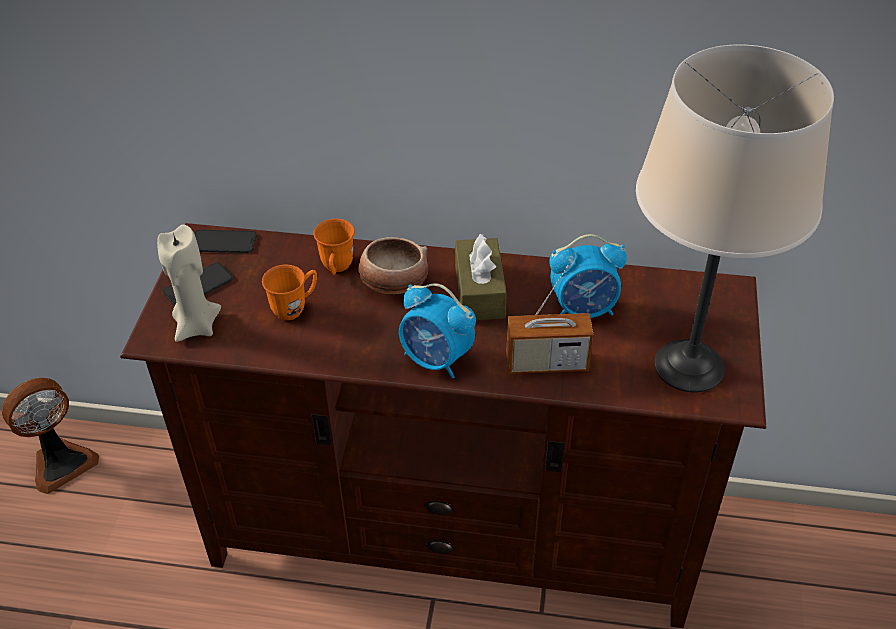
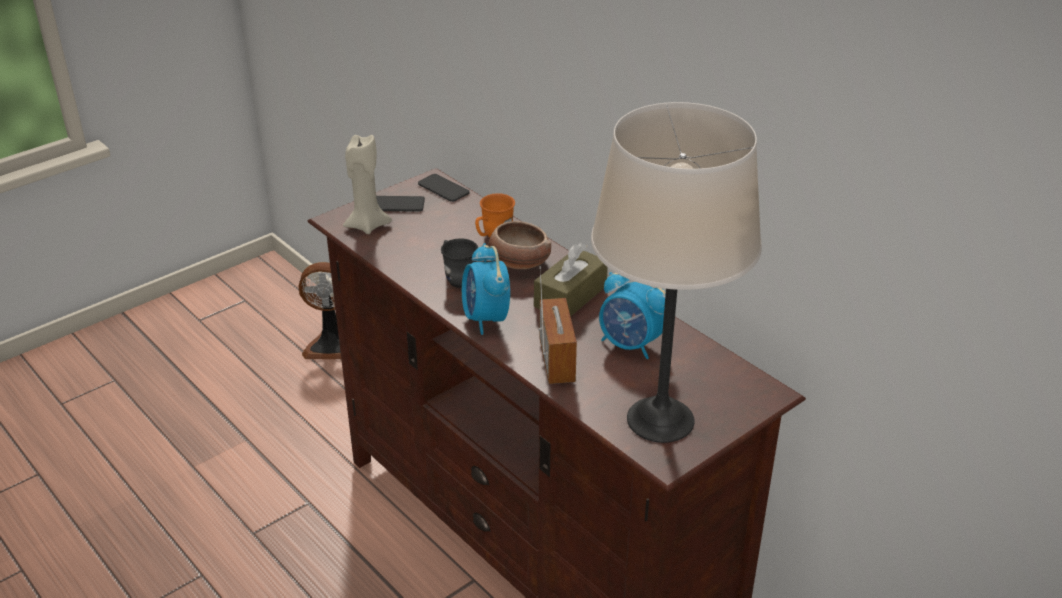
camera: 40 degrees right, 10 degrees down
orange mug [262,265,317,320] -> none
radio [506,265,593,374] -> radio turned 135 degrees counterclockwise [538,266,577,384]
none -> grey mug [441,238,478,288]

